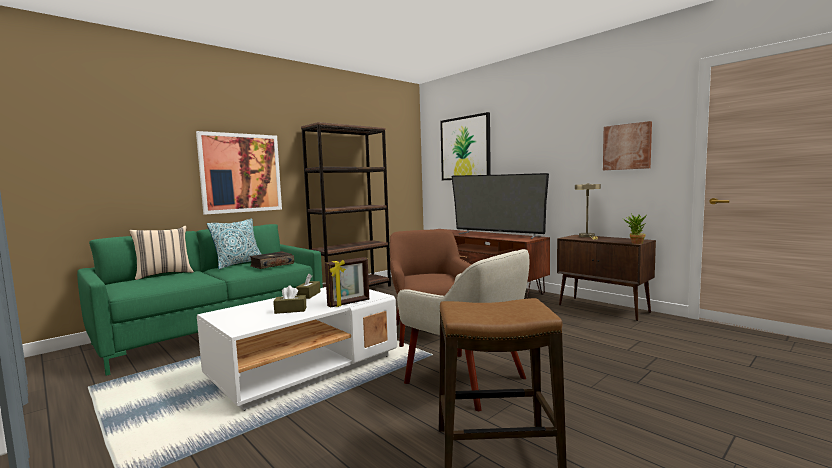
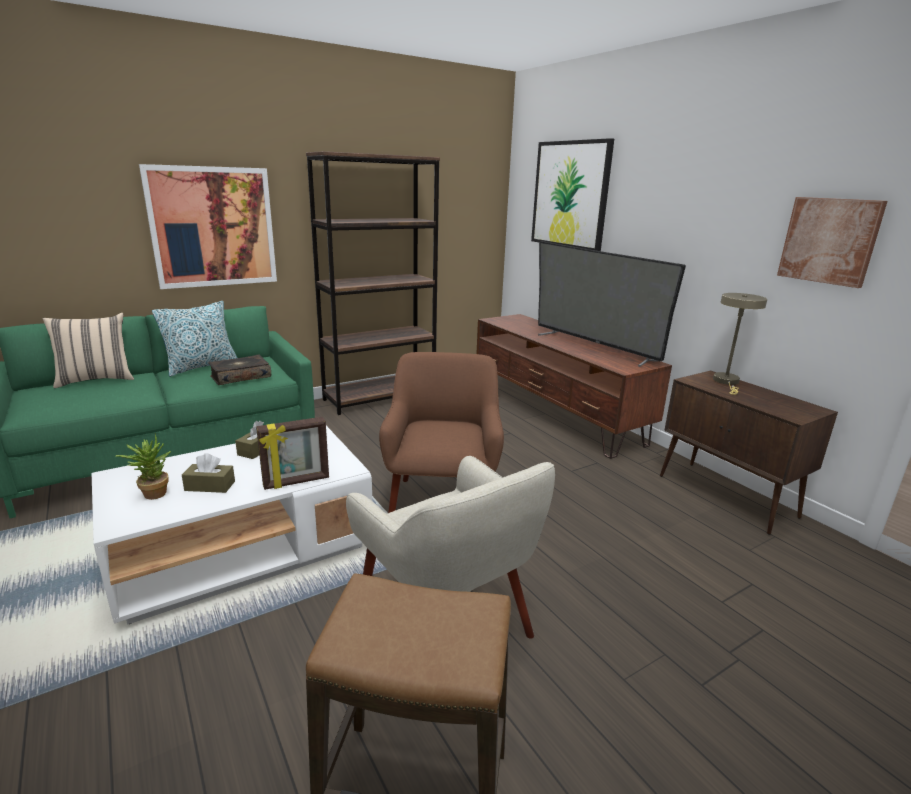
camera: 10 degrees right, 15 degrees up
potted plant [623,213,646,244] -> potted plant moved to [116,433,171,500]

